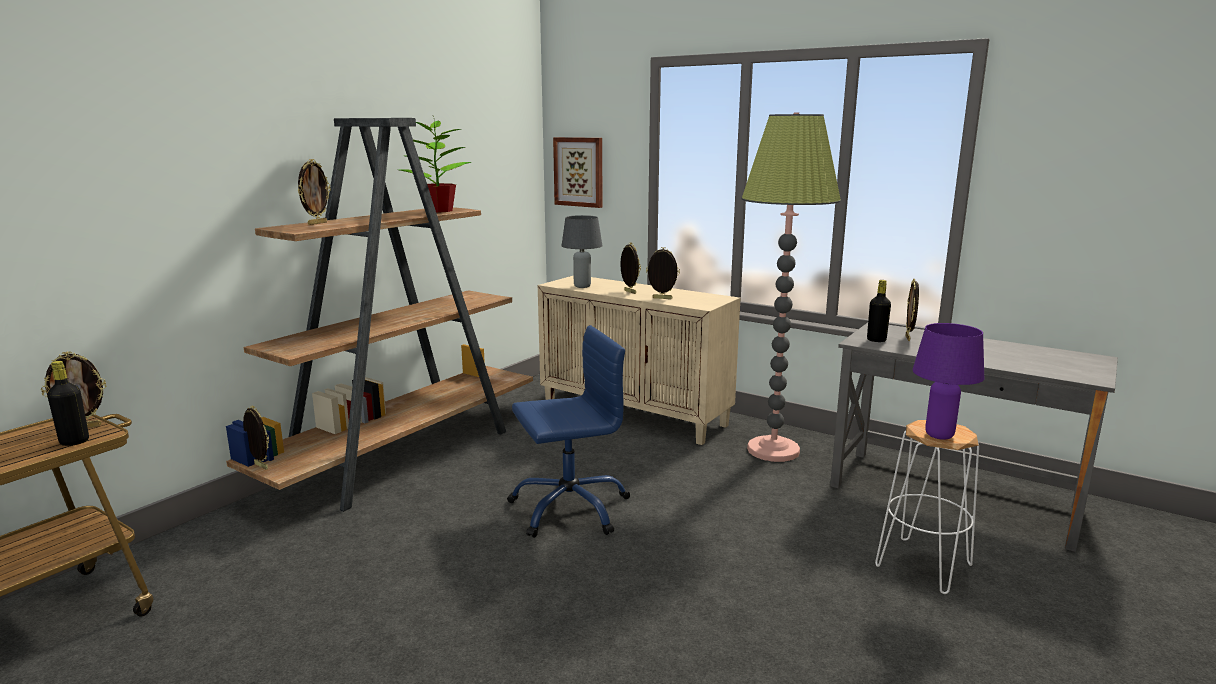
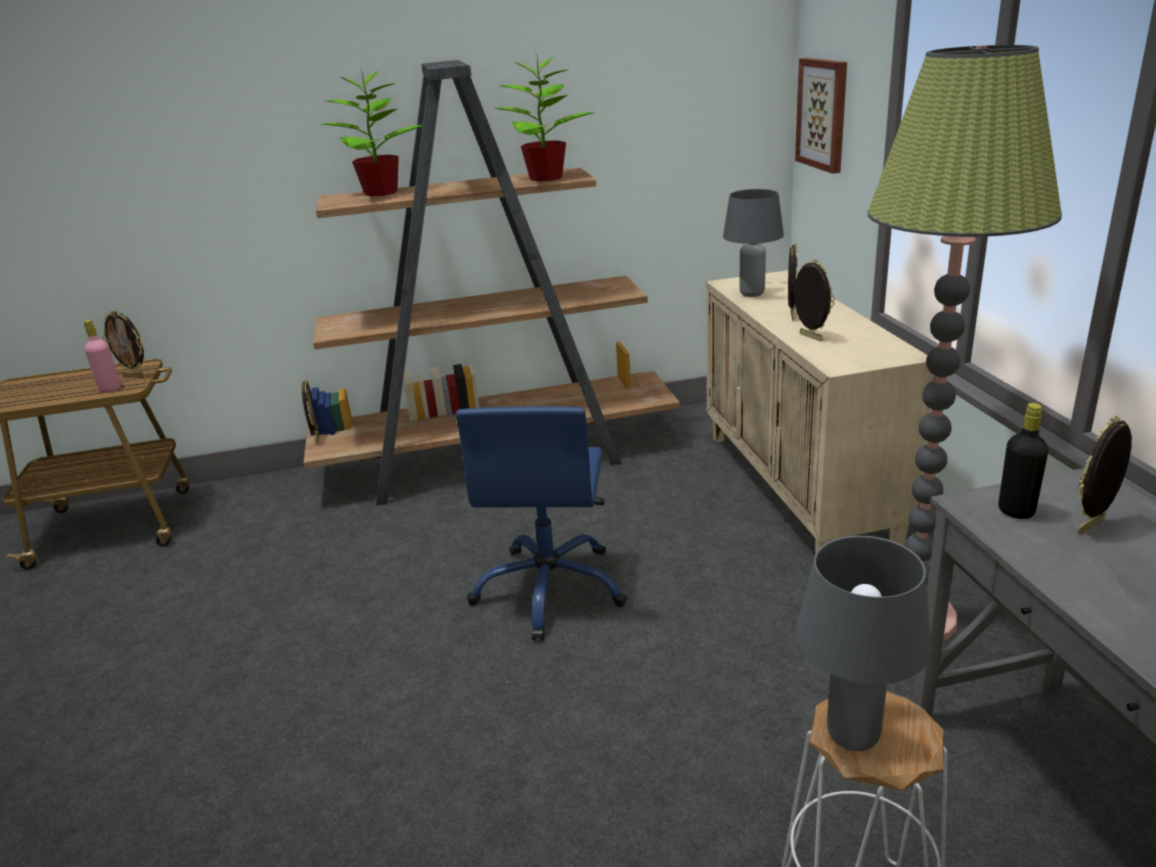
camera: 45 degrees right, 10 degrees up
black bottle [47,361,89,446] -> pink bottle [84,320,121,393]
picture frame [298,159,331,225] -> potted plant [322,66,423,197]
blue office chair [507,325,630,538] -> blue office chair turned 75 degrees clockwise [455,406,627,640]
purple table lamp [913,323,984,440] -> grey table lamp [796,536,931,751]

